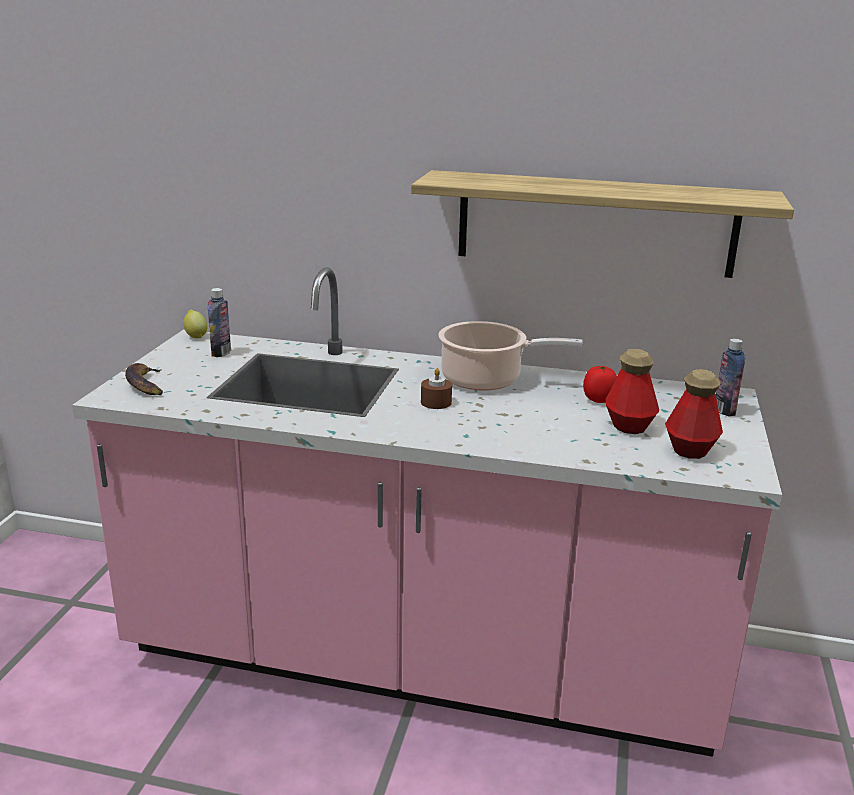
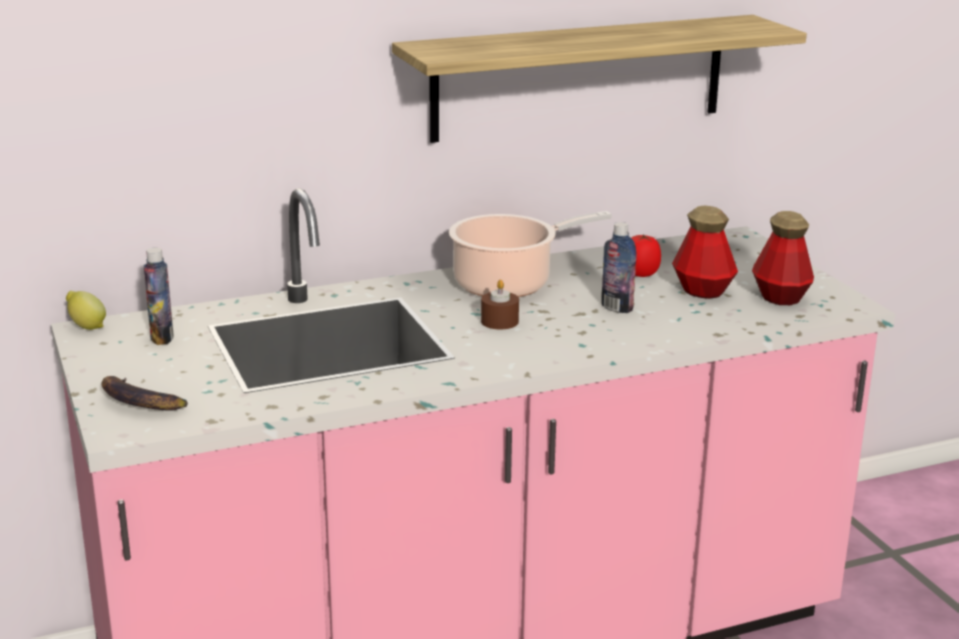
camera: 35 degrees left, 0 degrees up
bottle [716,339,745,416] -> bottle moved to [601,222,636,313]

